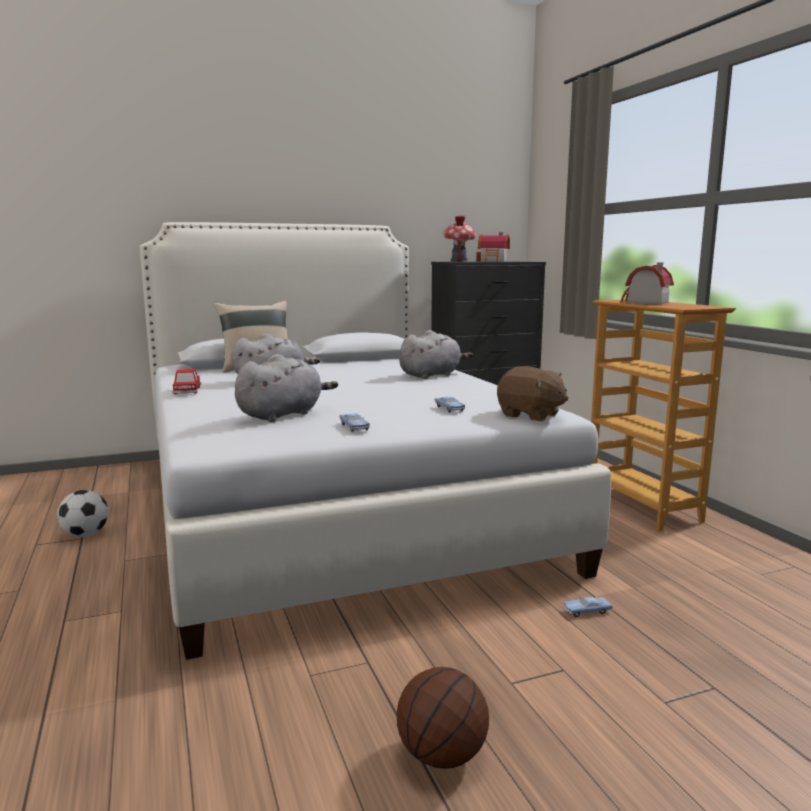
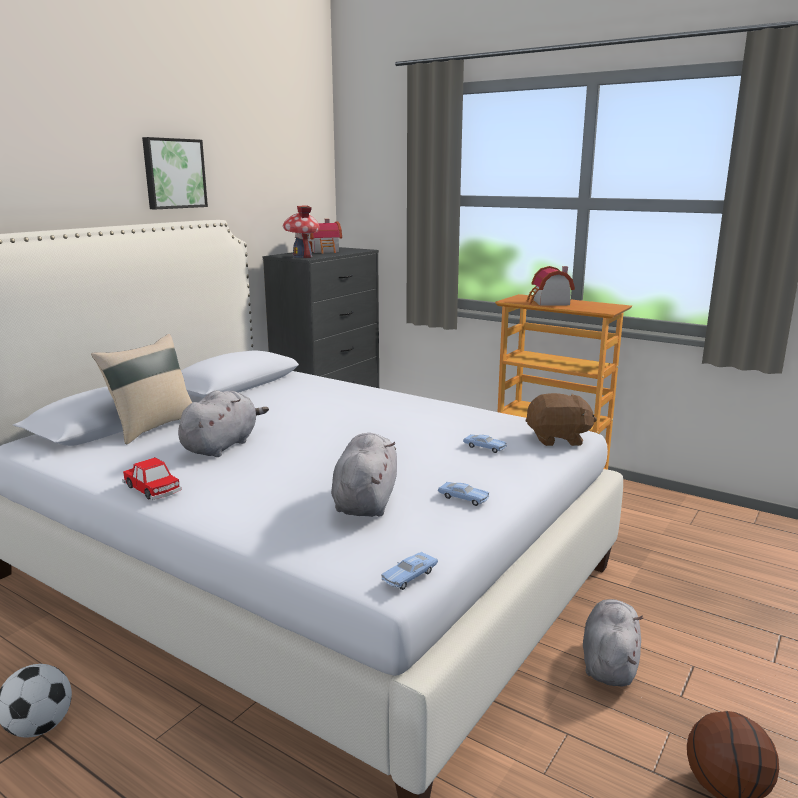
camera: 35 degrees left, 5 degrees up
grey plush toy [399,330,473,379] -> grey plush toy moved to [583,599,643,687]
blue toy car [564,597,612,617] -> blue toy car moved to [381,552,438,590]
none -> picture [142,137,208,209]

